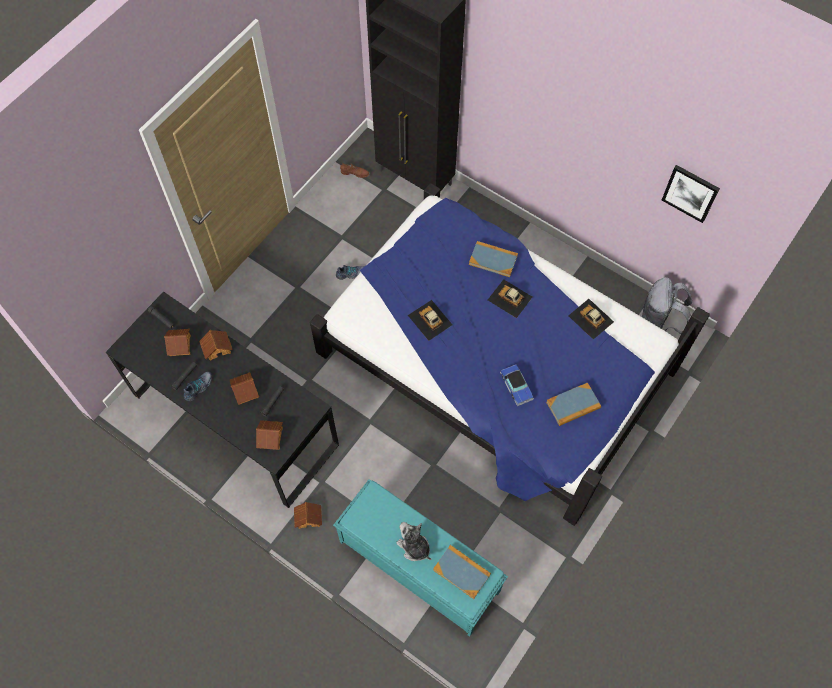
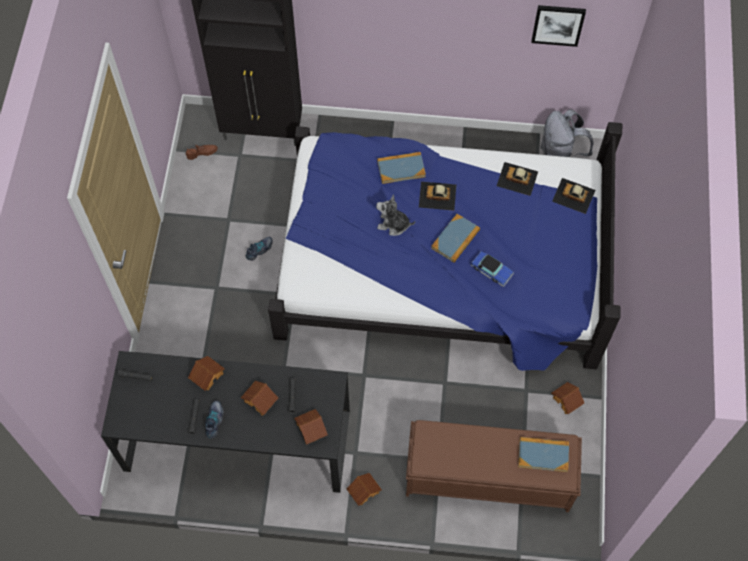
camera: 30 degrees left, 0 degrees up
toy house [164,329,191,356] -> toy house moved to [551,382,584,414]
turquoise bench [333,479,508,637] -> brown bench [406,420,582,512]
plush toy [396,522,432,561] -> plush toy moved to [376,194,415,236]
toy car [408,300,452,341] -> toy car moved to [552,178,596,214]
book [546,382,601,426] -> book moved to [431,214,480,263]

